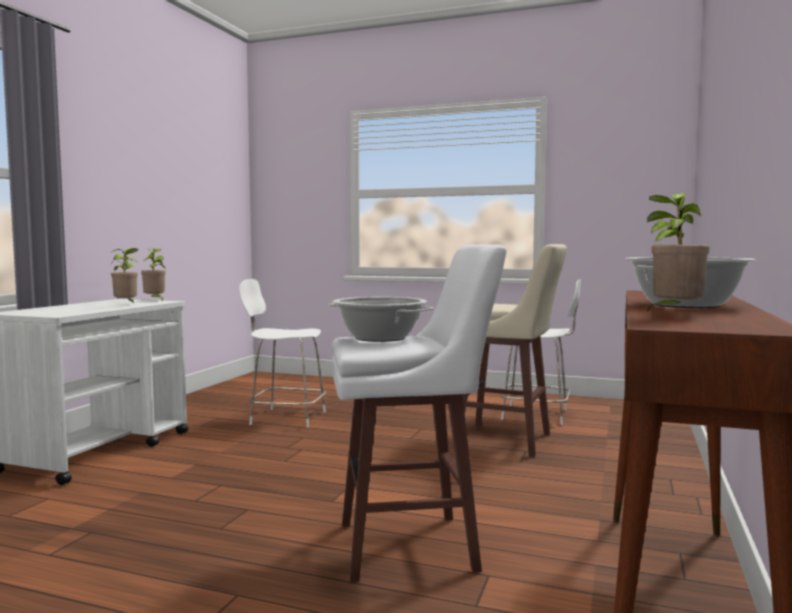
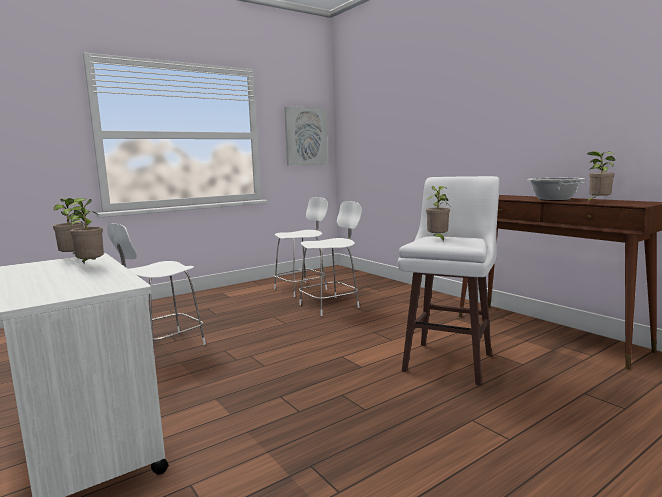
camera: 55 degrees left, 5 degrees up
cooking pot [329,297,434,342] -> potted plant [426,186,450,241]
beige stool [453,244,567,457] -> white chair [299,201,362,316]
none -> picture [284,106,328,166]

